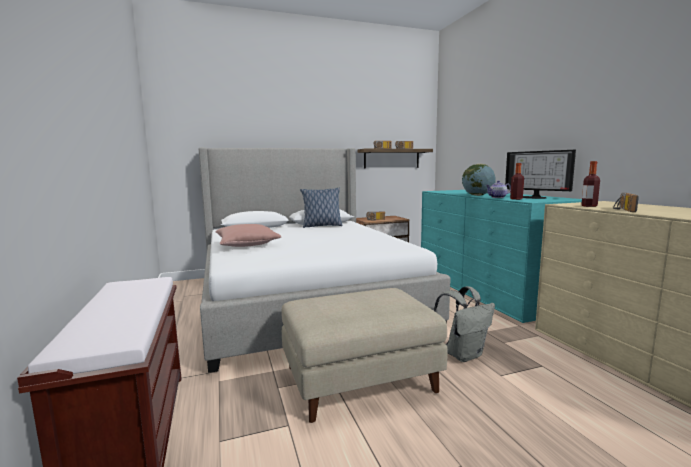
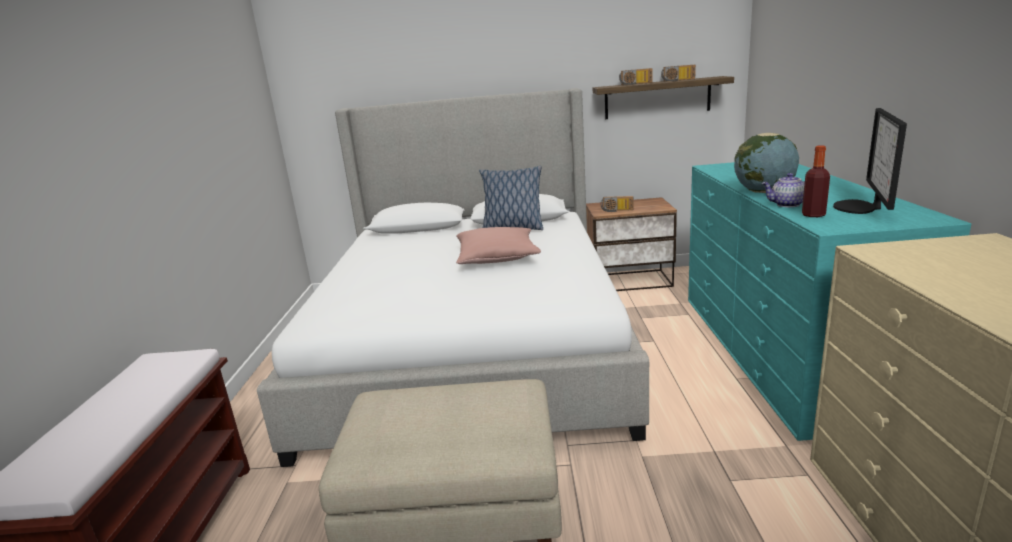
camera: 20 degrees right, 10 degrees up
pink pillow [215,224,282,247] -> pink pillow moved to [456,227,541,264]
grey backpack [434,286,495,362] -> none
monitor [505,150,576,199] -> monitor turned 45 degrees clockwise [833,108,907,214]
bottle [581,161,600,207] -> none
radio [613,193,639,212] -> none

